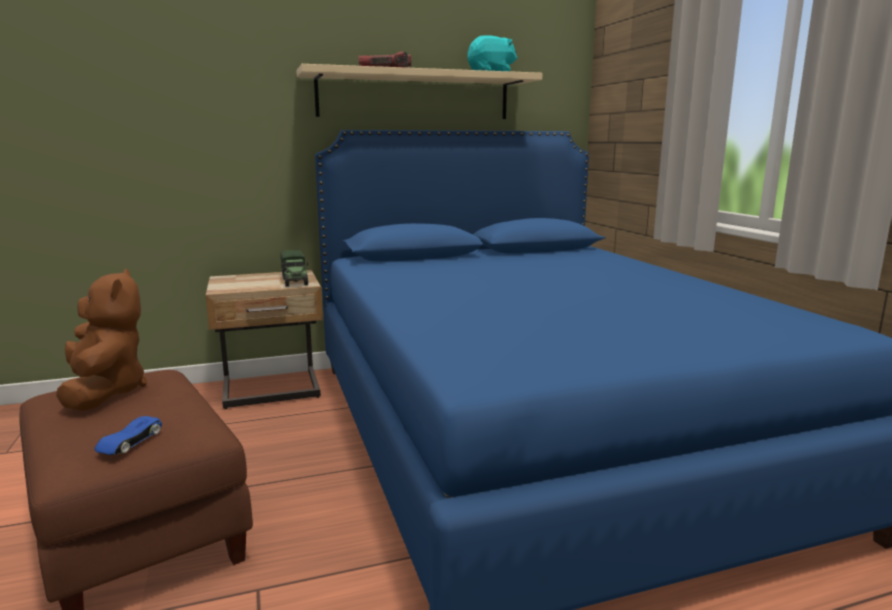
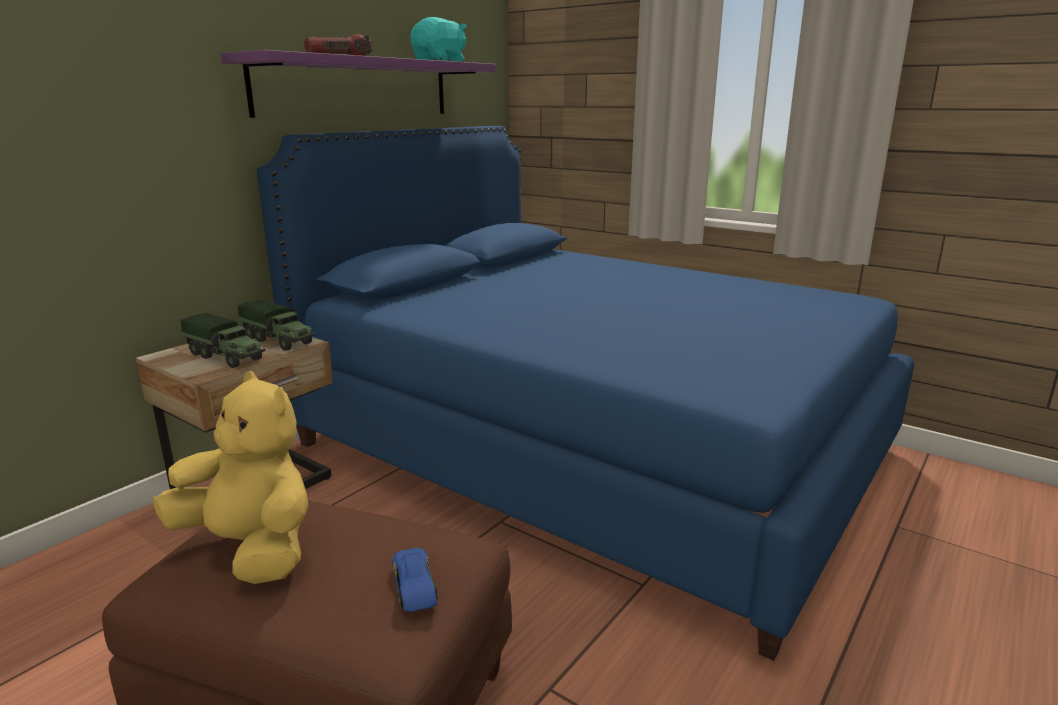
camera: 35 degrees left, 5 degrees up
brown plush toy [56,269,147,411] -> yellow plush toy [152,371,308,584]
beige shelf [296,64,543,119] -> purple shelf [221,50,496,118]
none -> toy truck [181,313,265,368]

